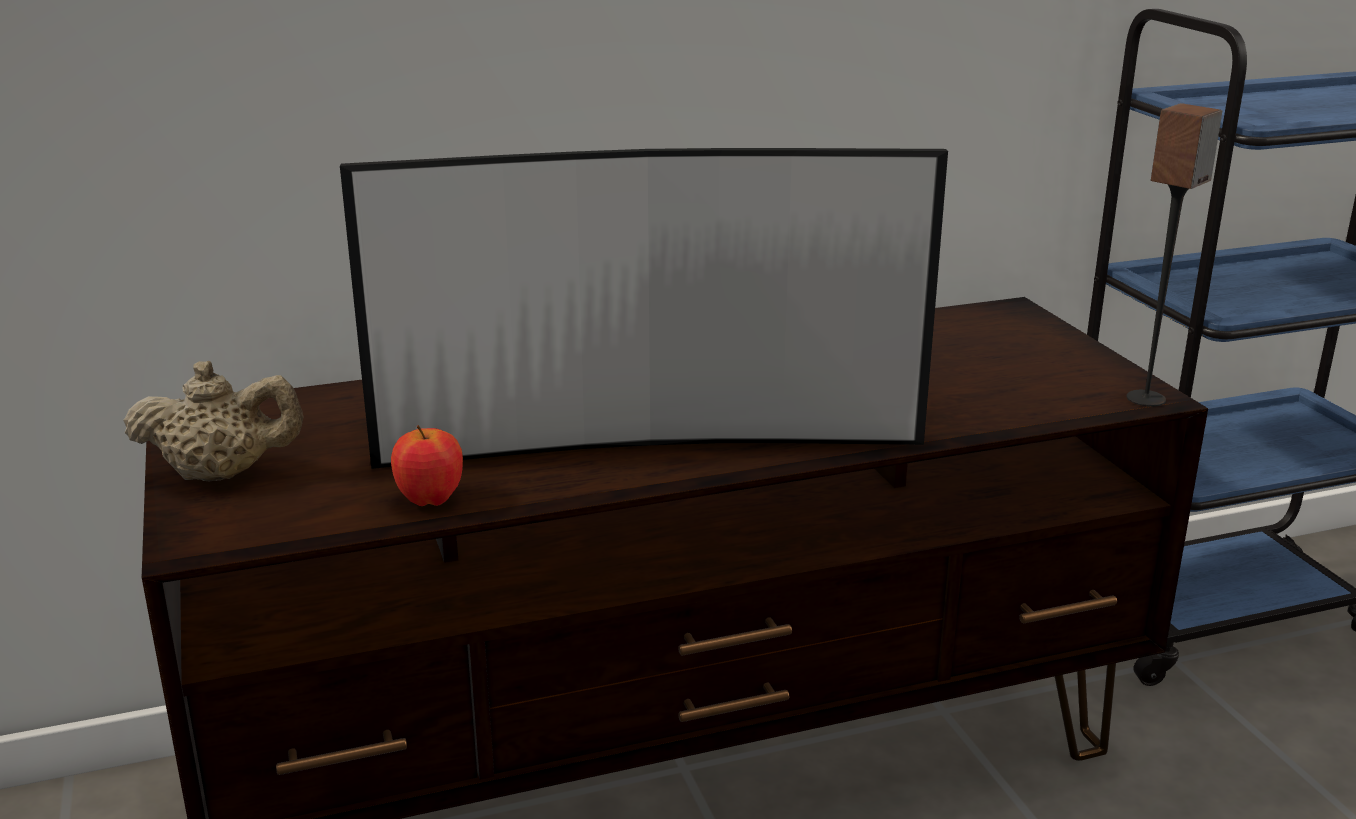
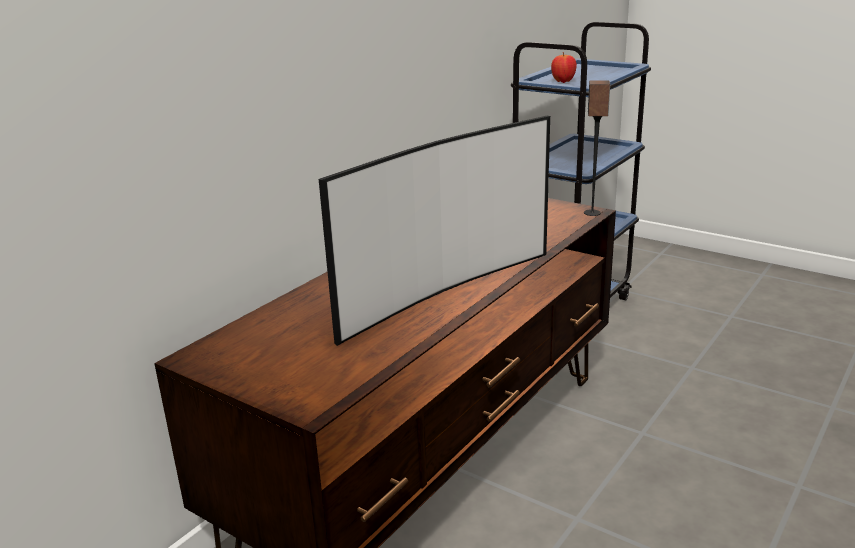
camera: 35 degrees left, 0 degrees up
beige teapot [123,361,303,481] -> none
apple [391,425,463,506] -> apple moved to [551,52,577,83]

